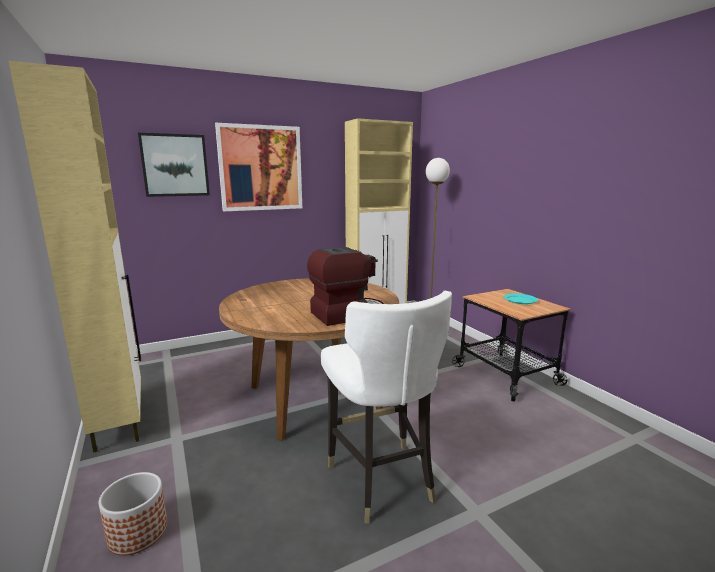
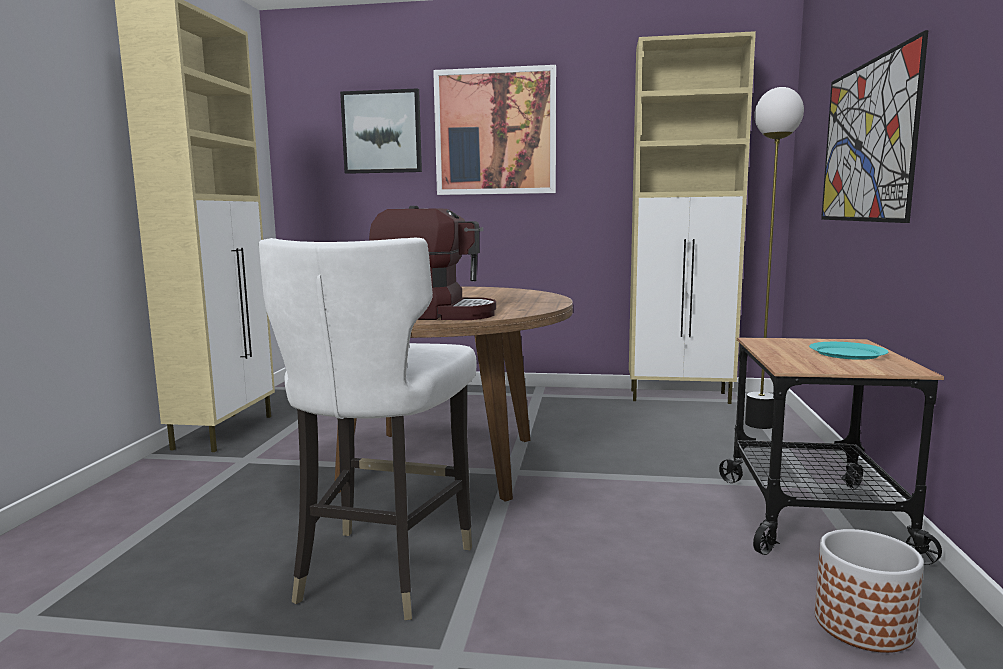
camera: 35 degrees right, 5 degrees down
planter [99,472,167,555] -> planter moved to [815,529,924,653]
none -> picture [821,30,929,223]

